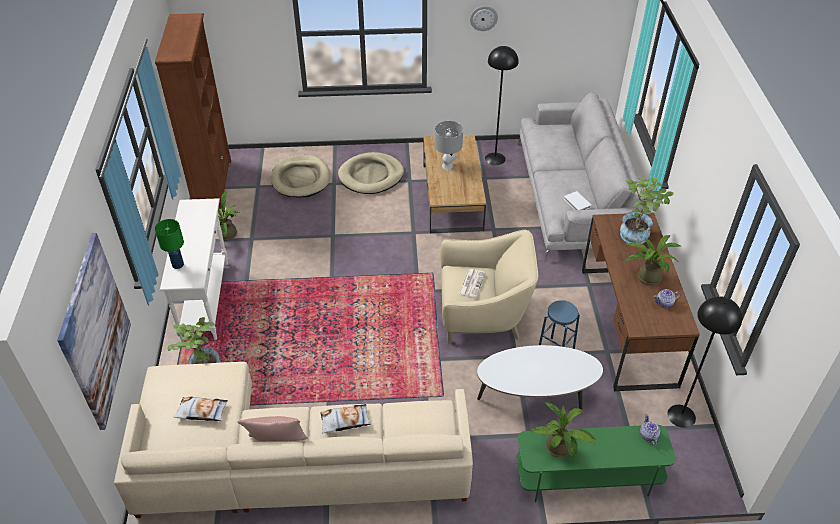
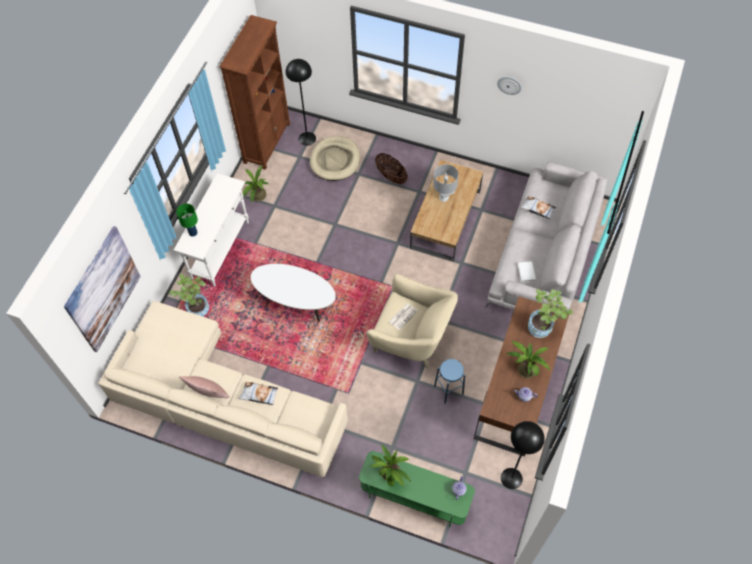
camera: 25 degrees right, 15 degrees up
pillow [173,397,228,421] -> pillow moved to [521,196,556,219]
beige dog bed [338,152,404,194] -> basket [375,153,408,185]
white coffee table [477,345,603,409] -> white coffee table moved to [251,264,336,322]
black floor lamp [485,46,519,165] -> black floor lamp moved to [286,59,316,146]

